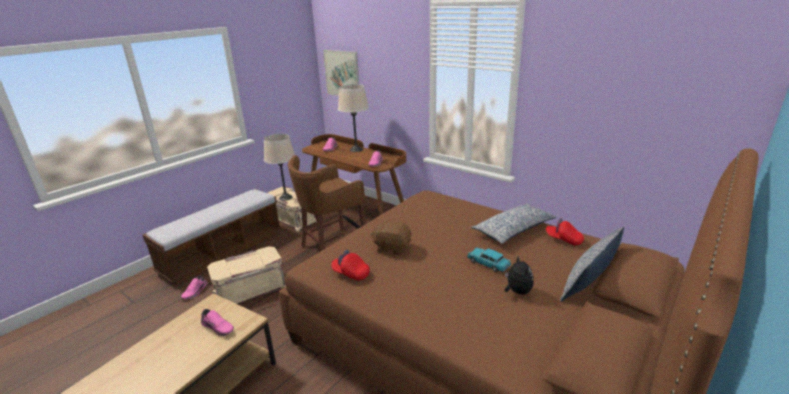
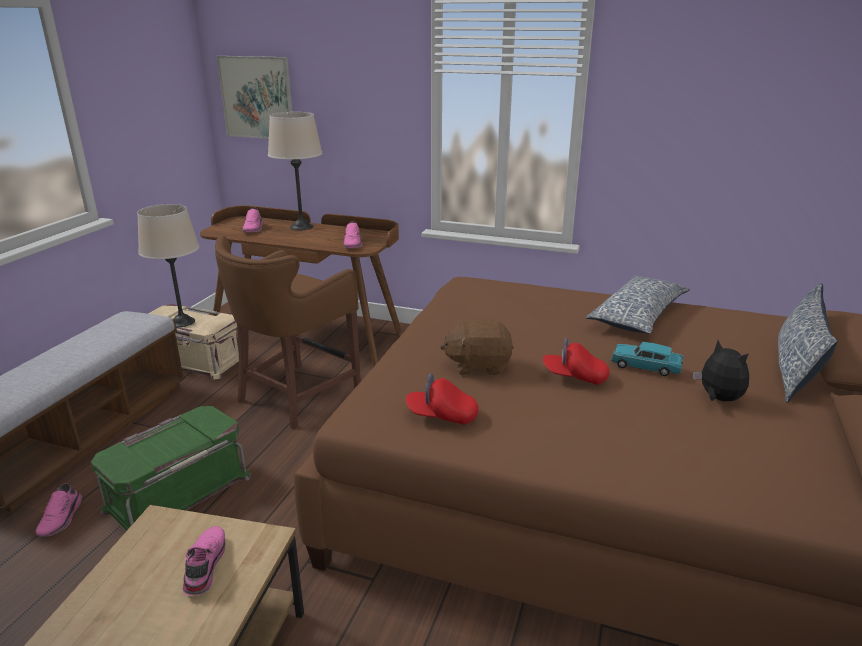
camera: 20 degrees left, 0 degrees up
pink shoe [201,309,234,336] -> pink shoe turned 105 degrees counterclockwise [183,526,225,596]
beige storage box [207,246,286,304] -> green storage box [91,406,251,531]
red cap [546,218,584,246] -> red cap moved to [543,338,610,385]

